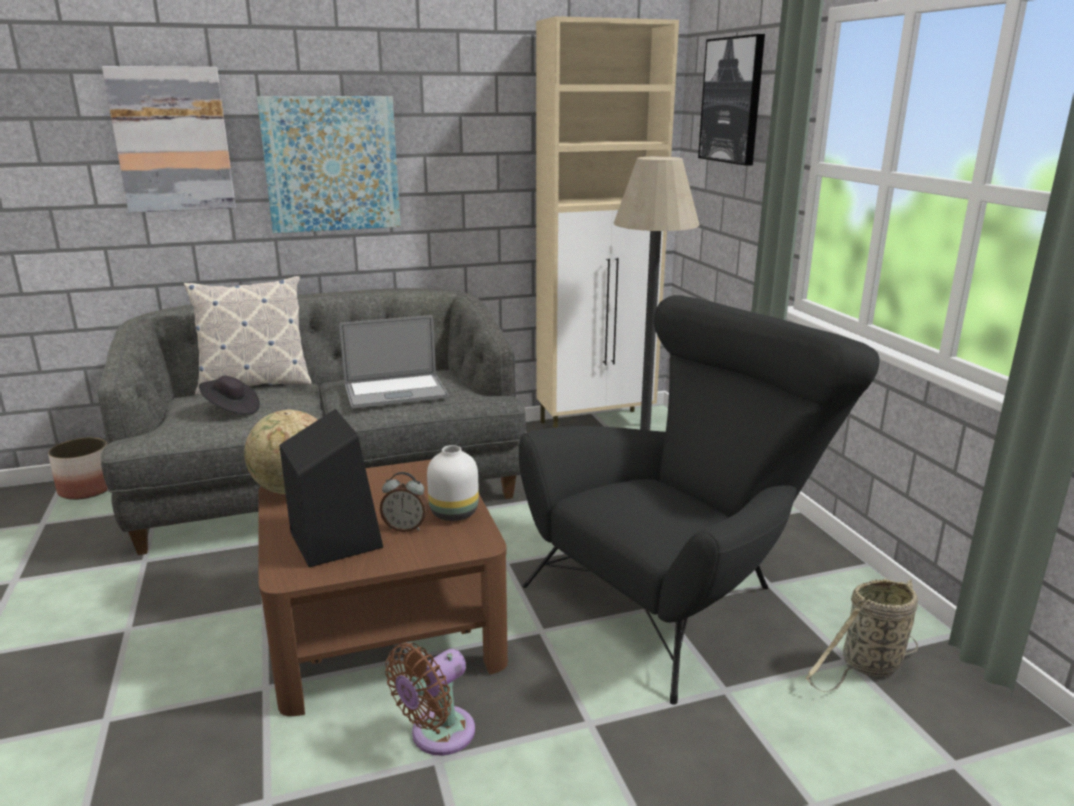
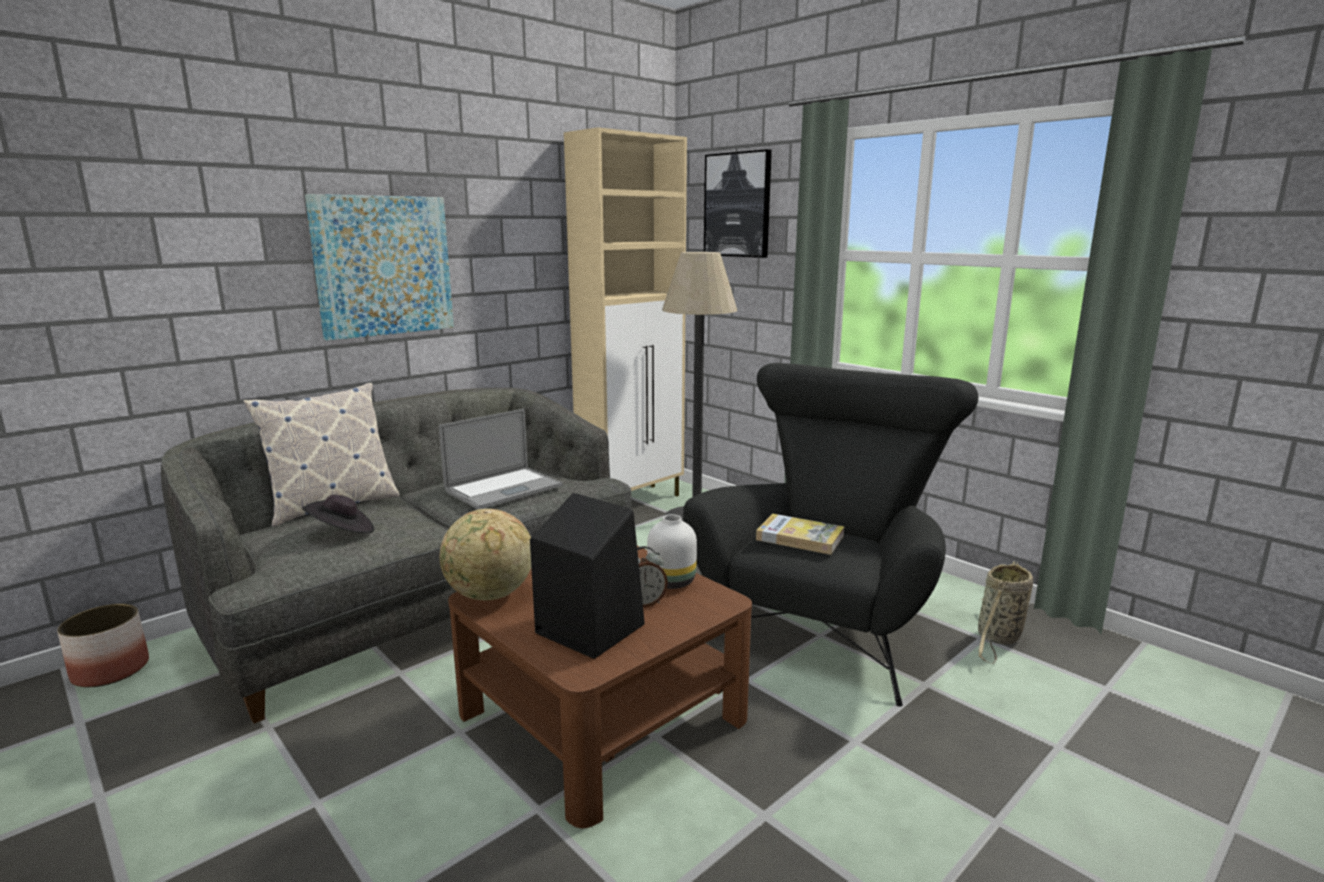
camera: 25 degrees left, 5 degrees down
picture [102,66,236,213] -> none
brown fan [385,643,475,755] -> none
none -> book [756,514,845,555]

